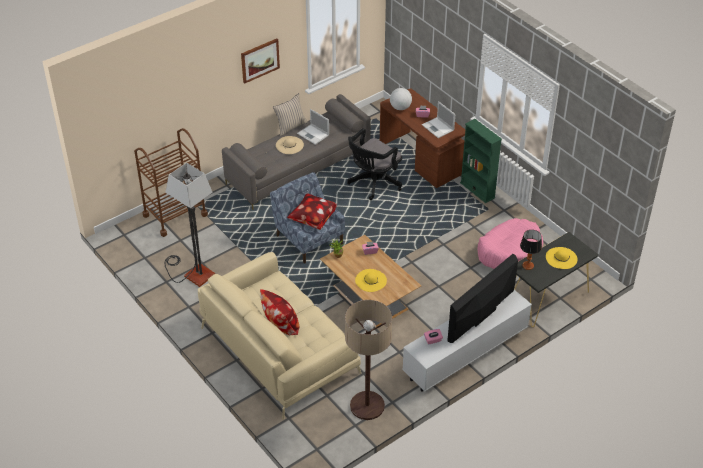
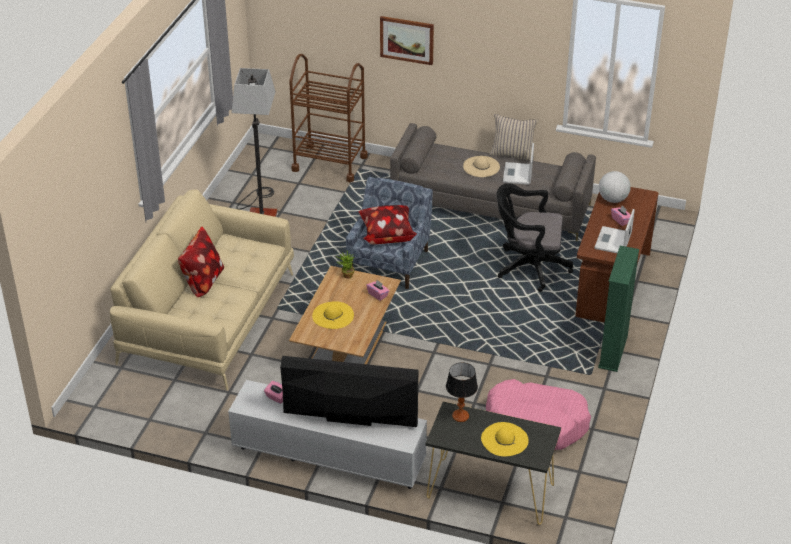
camera: 55 degrees right, 5 degrees down
picture [241,39,280,84] -> picture moved to [380,16,434,65]
floor lamp [345,300,392,420] -> none

